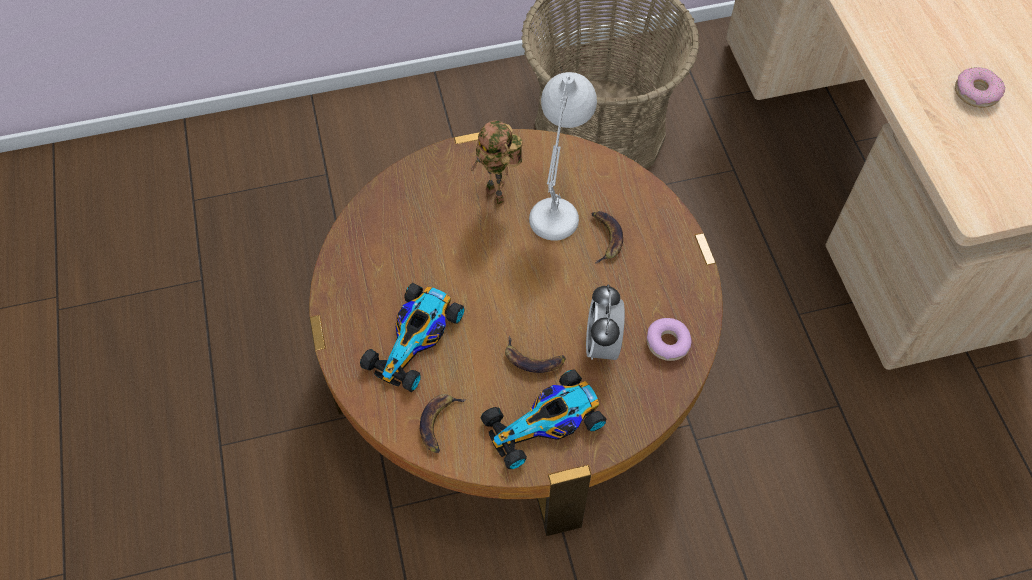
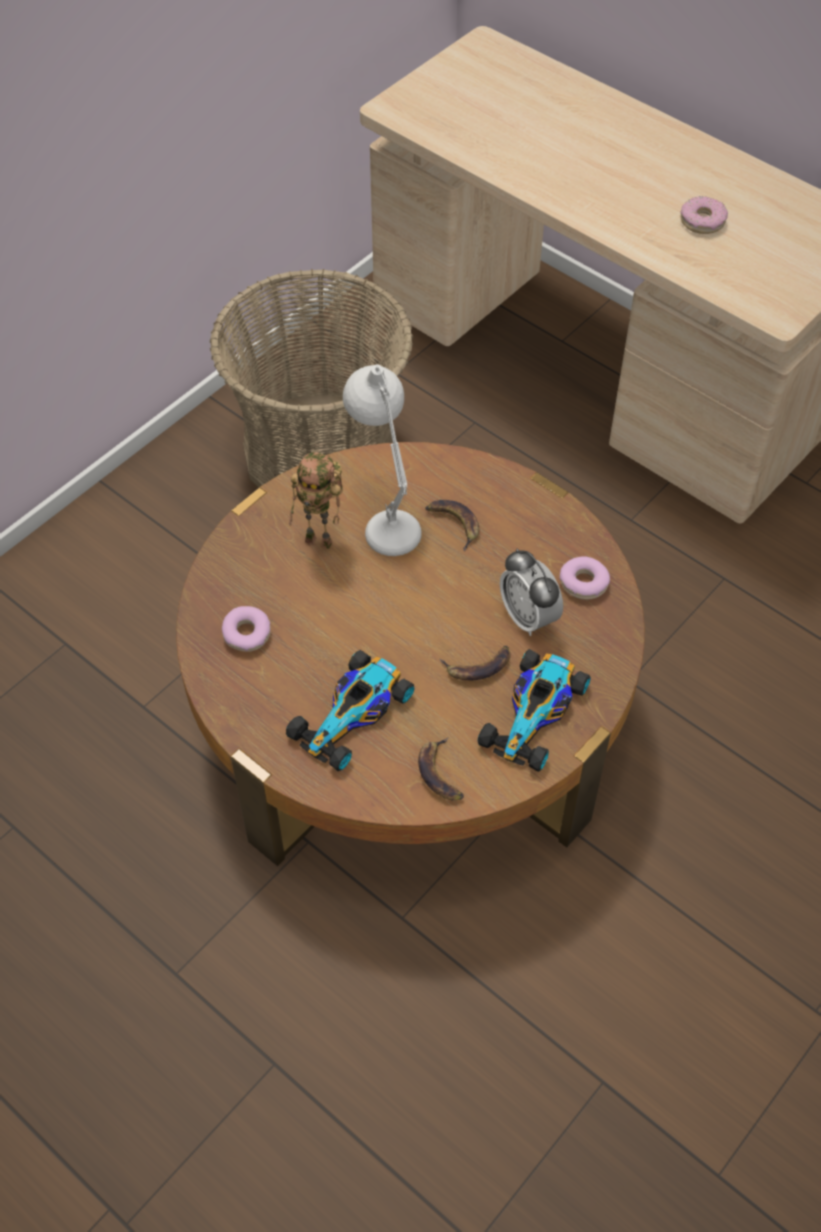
camera: 35 degrees left, 5 degrees down
toy car [360,283,465,392] -> toy car turned 45 degrees clockwise [286,650,415,771]
none -> donut [222,606,271,652]

